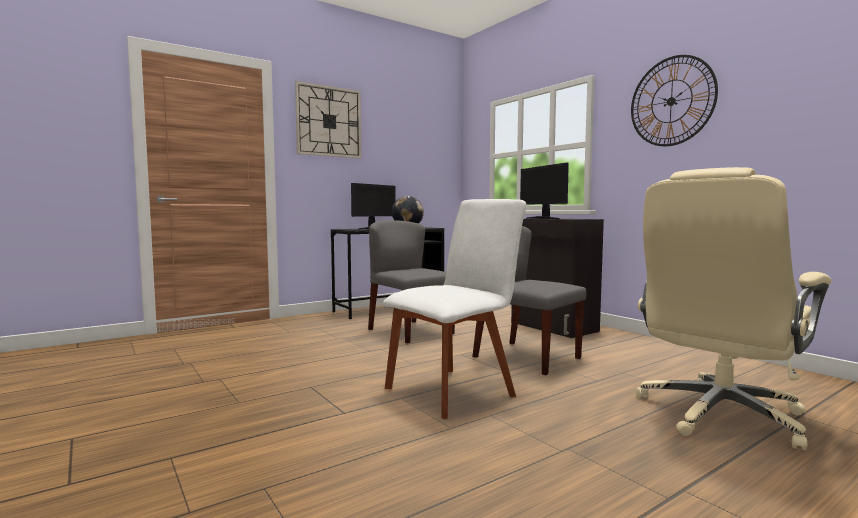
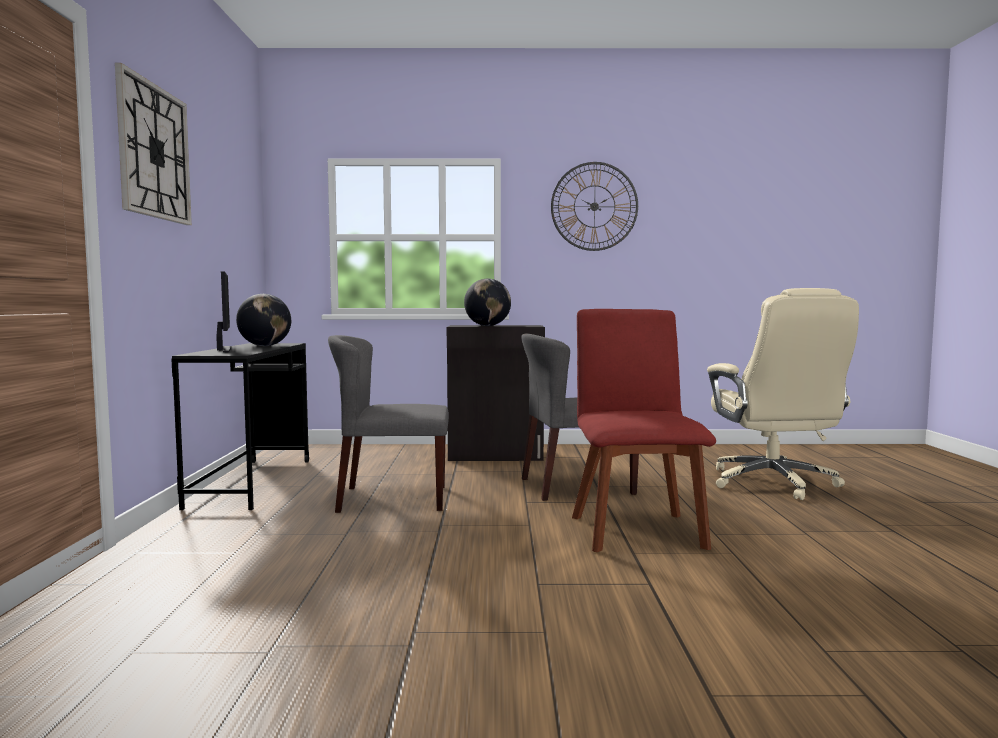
camera: 55 degrees left, 0 degrees up
white chair [383,199,526,419] -> red chair [572,309,716,552]
monitor [520,162,569,219] -> globe [464,278,511,326]

